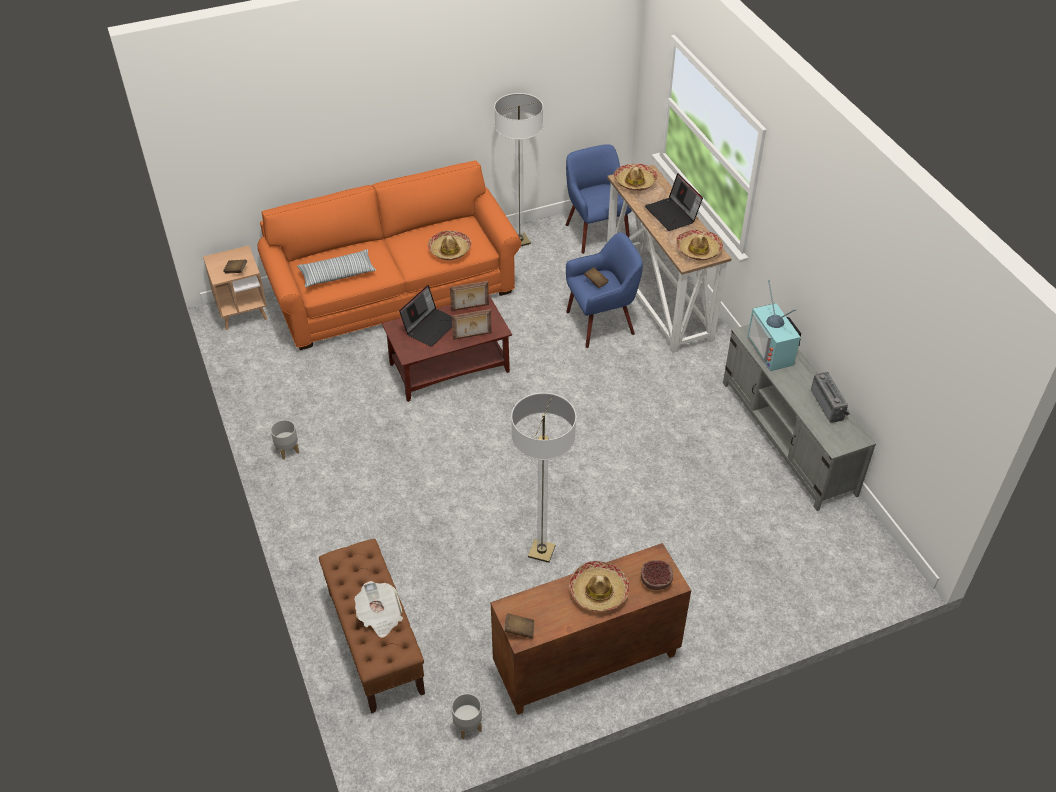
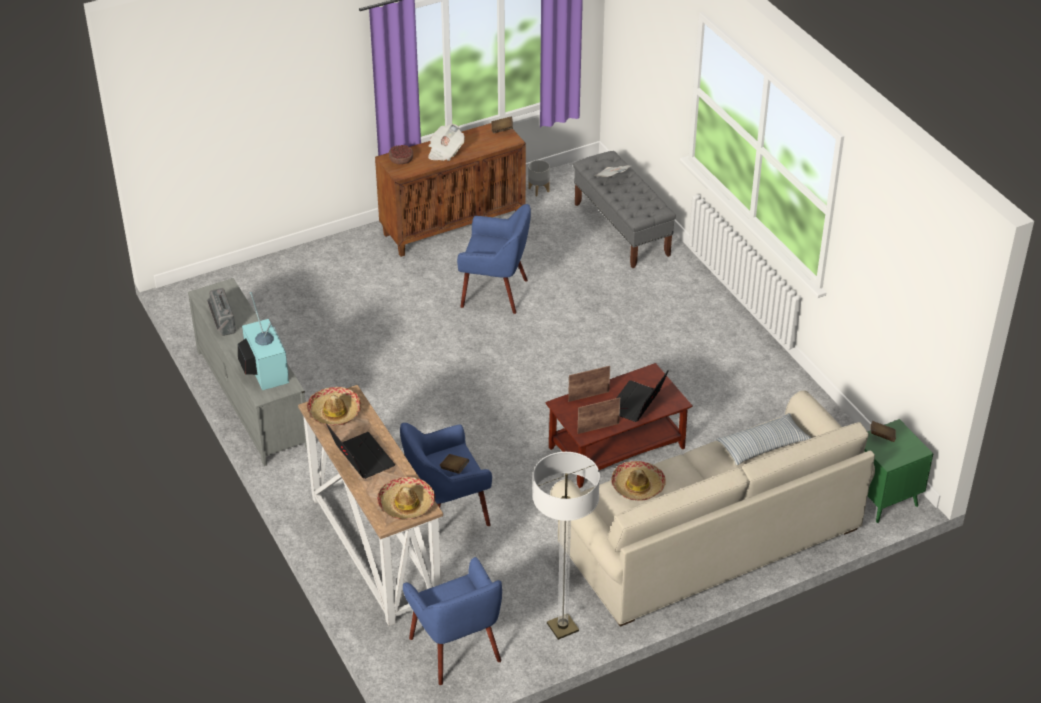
camera: 175 degrees right, 5 degrees down
brown side table [203,245,267,330] -> green side table [864,419,933,523]
orange sofa [258,160,521,350] -> beige sofa [550,390,875,627]
grey planter [271,420,299,460] -> none
brown bench [319,539,425,713] -> grey bench [573,151,676,268]
floor lamp [511,393,576,563] -> blue armchair [457,204,531,314]
hat [569,561,629,612] -> newspaper [428,124,465,161]

